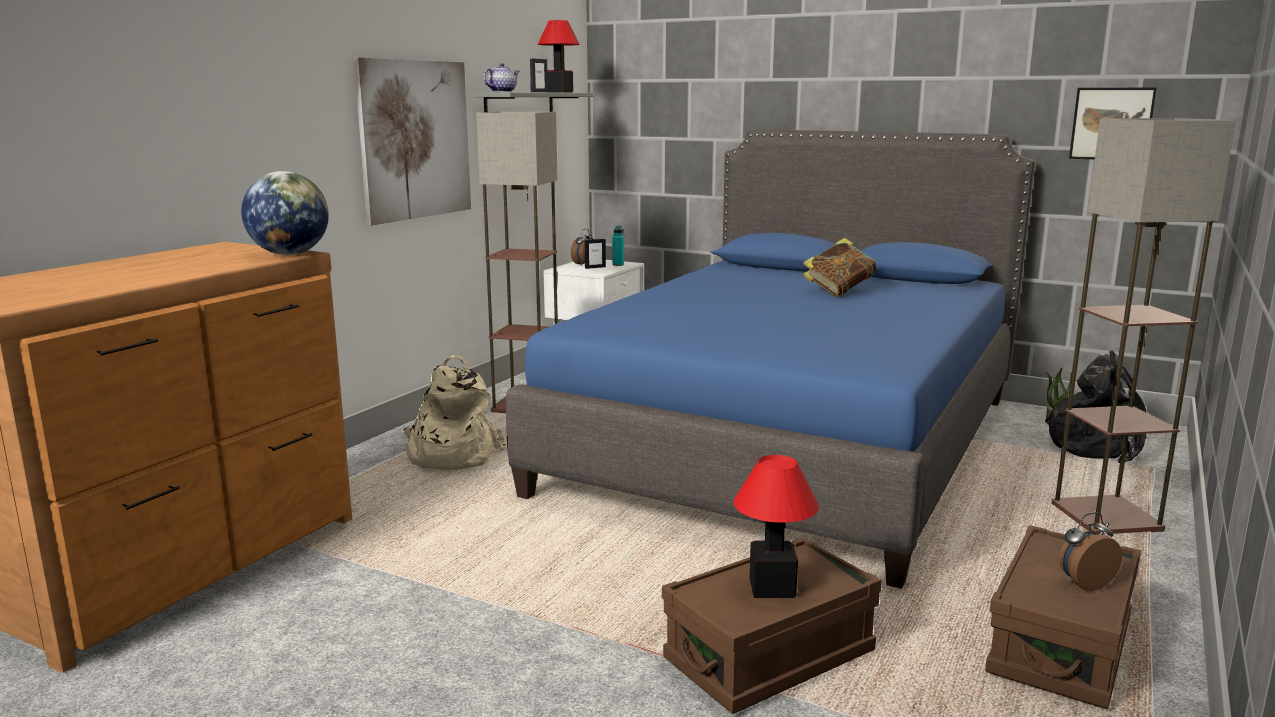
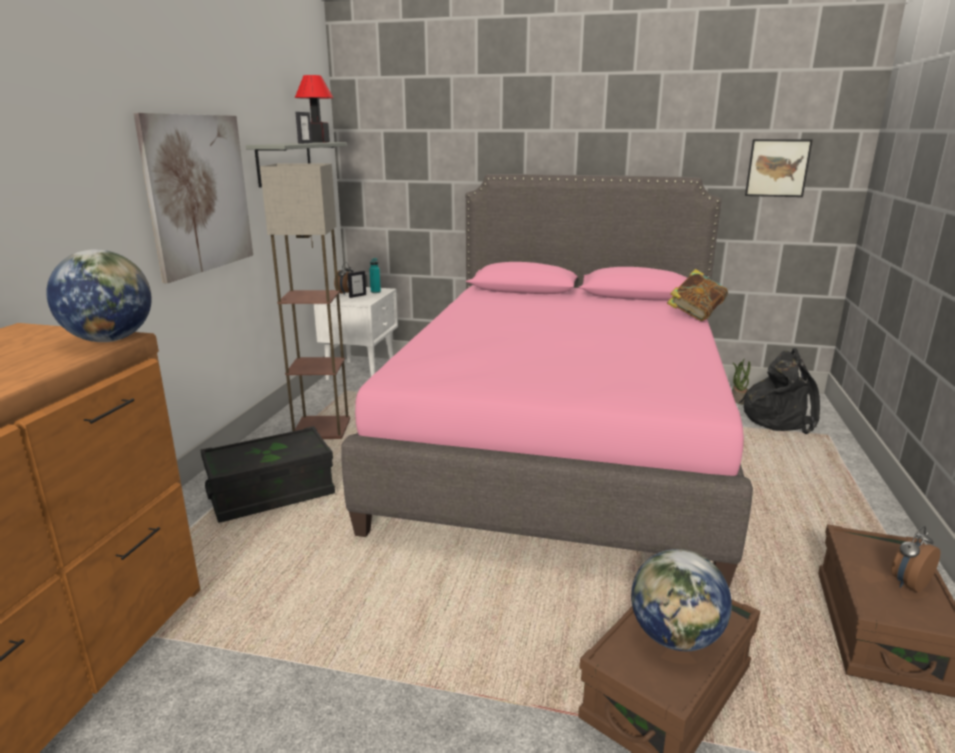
camera: 15 degrees left, 5 degrees up
beige backpack [403,355,506,470] -> black storage box [200,426,335,523]
teapot [483,63,520,92] -> none
blue bed [506,130,1036,589] -> pink bed [341,174,753,587]
table lamp [733,455,819,598] -> globe [631,549,732,651]
book [803,238,877,297] -> book moved to [667,269,728,321]
floor lamp [1052,118,1236,534] -> none

